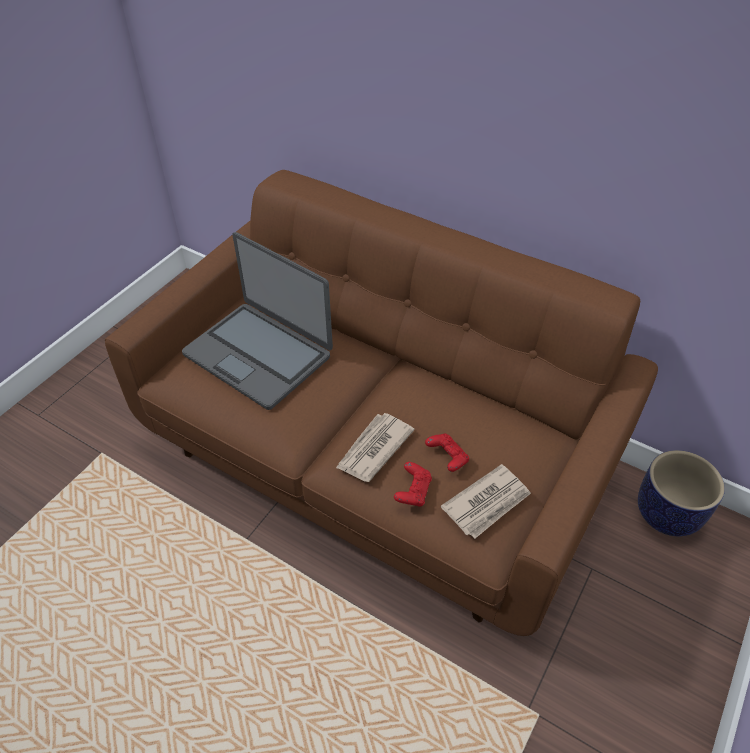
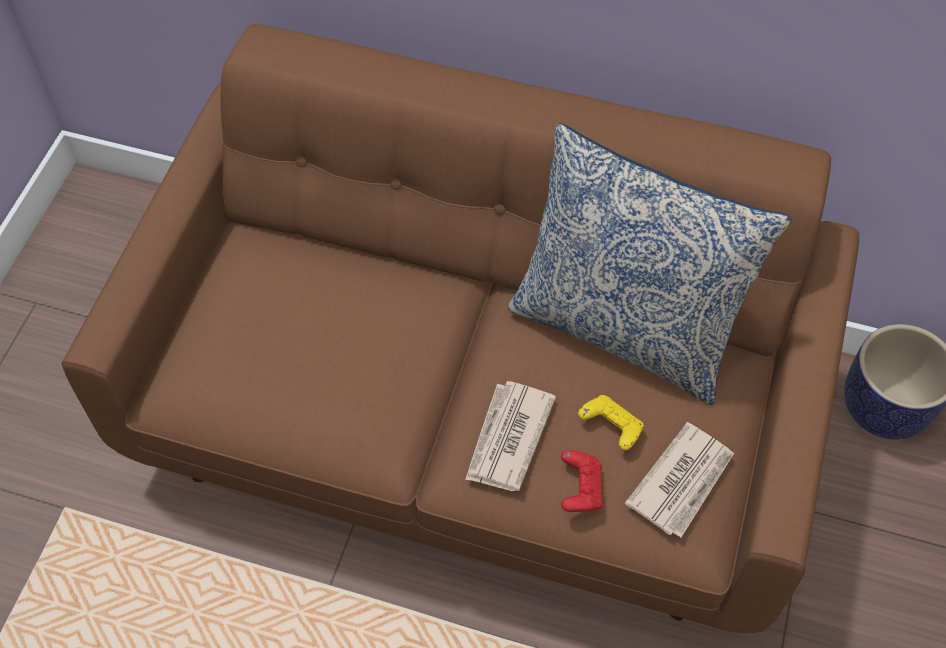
camera: 15 degrees left, 10 degrees up
laptop [182,232,333,410] -> none
red game controller [425,433,469,472] -> yellow game controller [578,395,644,450]
none -> pillow [508,123,792,405]

